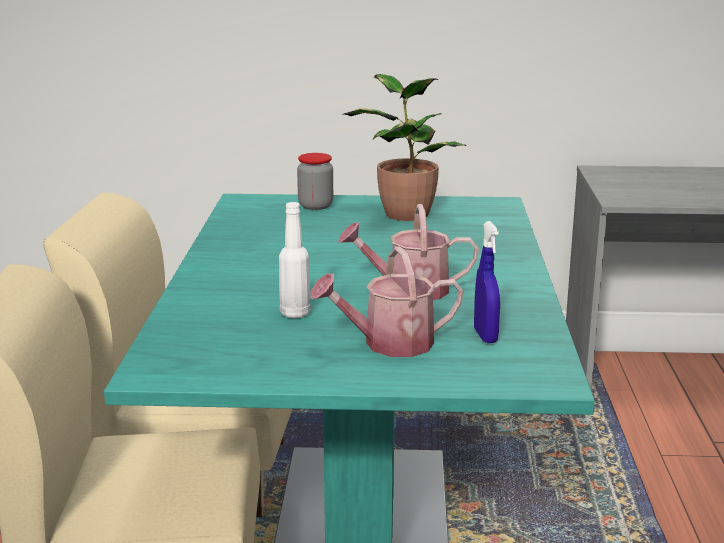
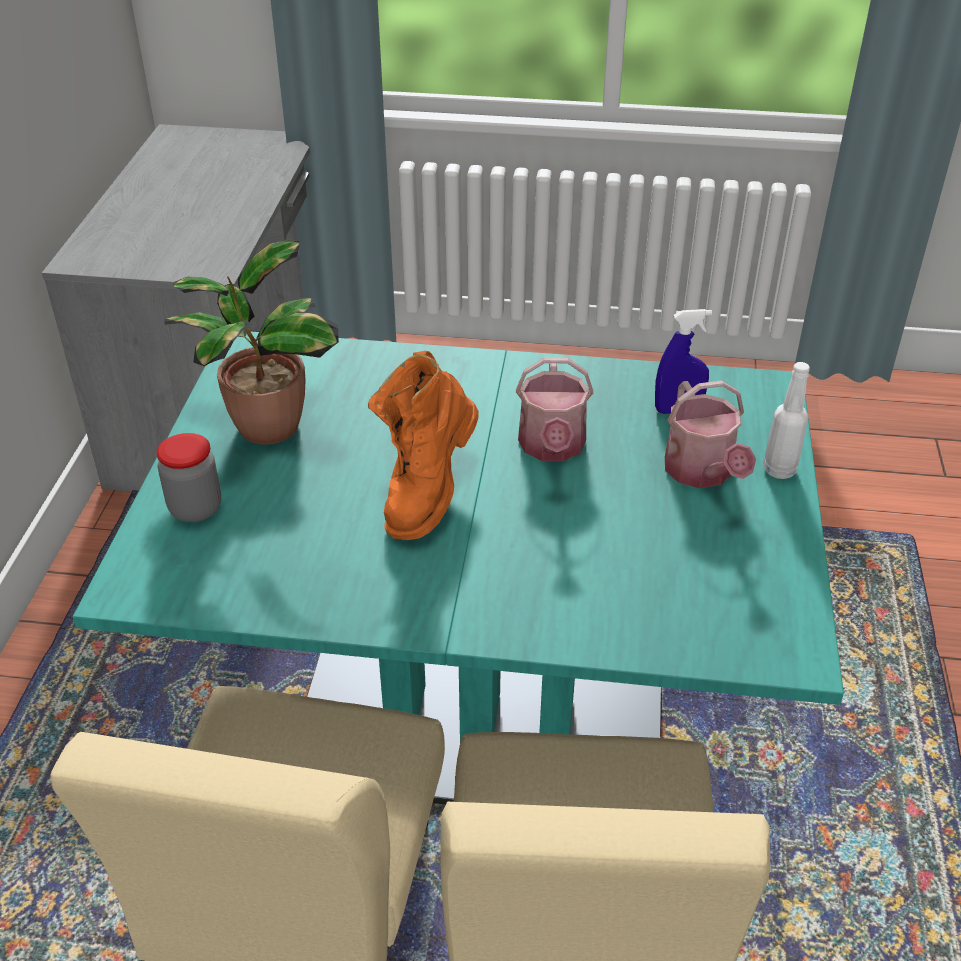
camera: 85 degrees left, 20 degrees up
white bottle [279,202,311,318] -> white bottle moved to [763,362,810,479]
none -> orange boot [368,351,479,540]

